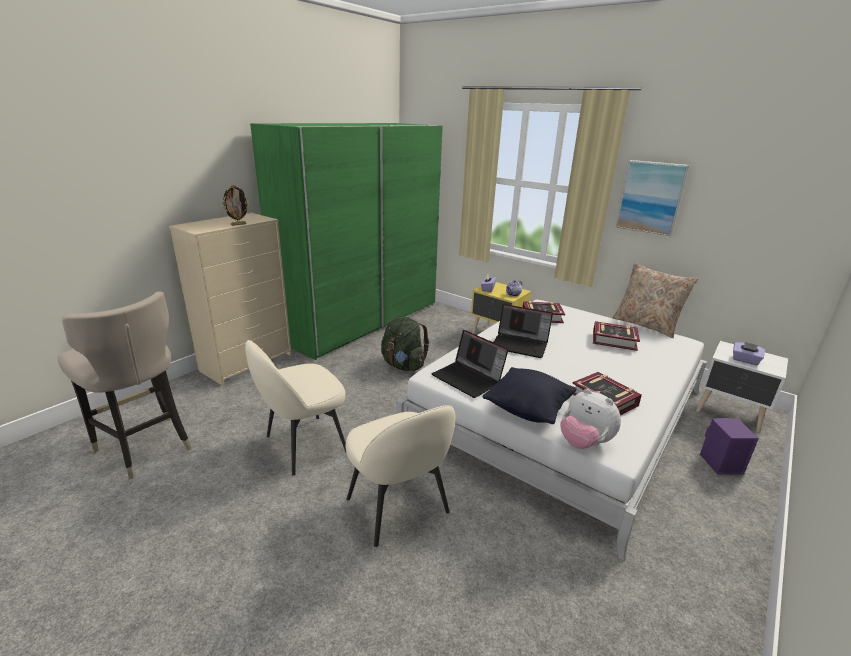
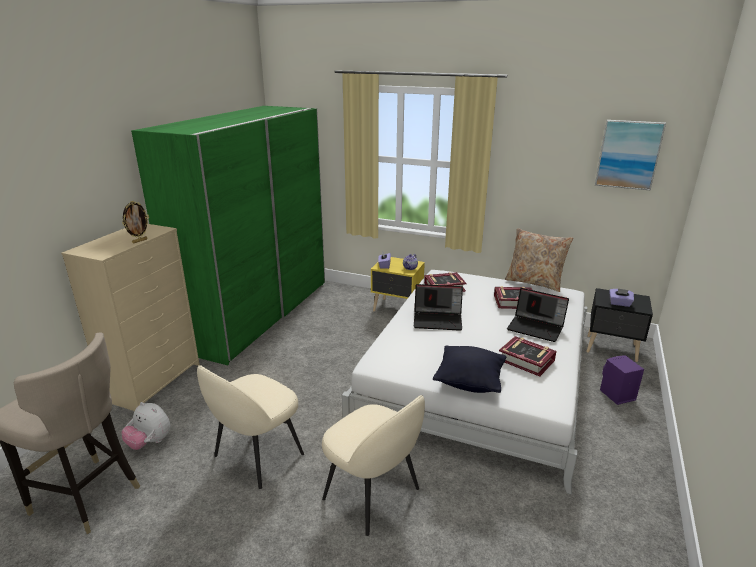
camera: 15 degrees left, 0 degrees up
green backpack [381,316,429,371] -> none
laptop [432,330,508,398] -> laptop moved to [507,288,569,342]
plush toy [560,389,621,449] -> plush toy moved to [121,402,171,450]
picture [616,160,689,236] -> picture moved to [595,120,666,191]
white nightstand [696,341,788,433] -> black nightstand [586,288,653,362]

